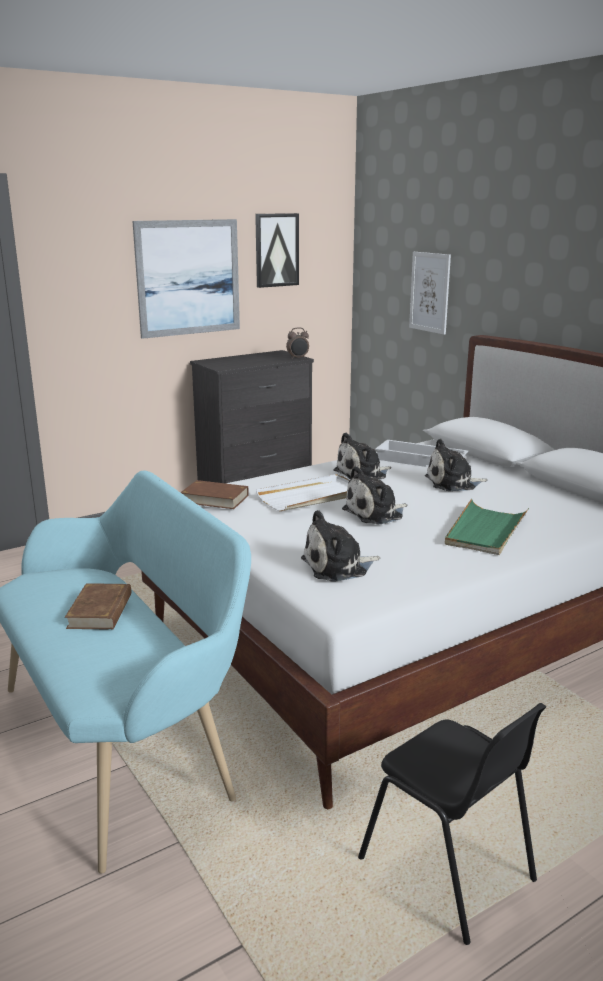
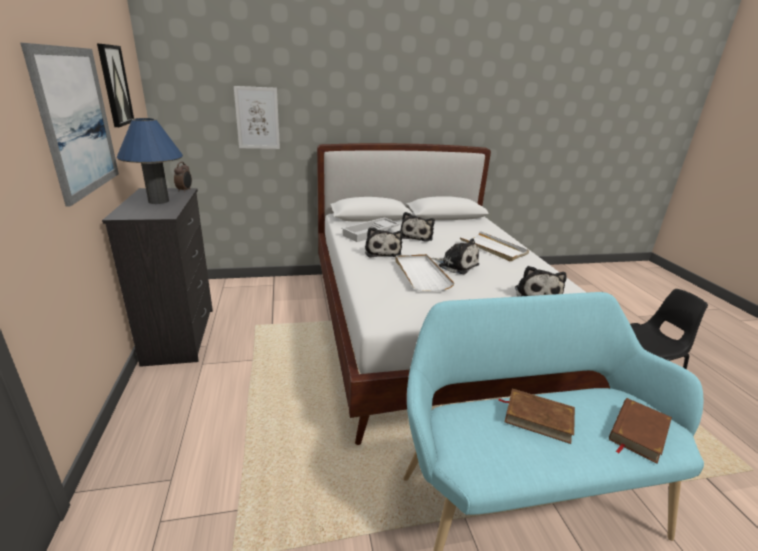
camera: 70 degrees left, 5 degrees up
brown book [180,480,249,509] -> brown book moved to [609,398,672,464]
plush toy [342,466,407,524] -> plush toy turned 45 degrees counterclockwise [431,238,479,274]
green tray [445,499,529,555] -> white tray [460,231,529,261]
none -> blue table lamp [117,118,183,204]

